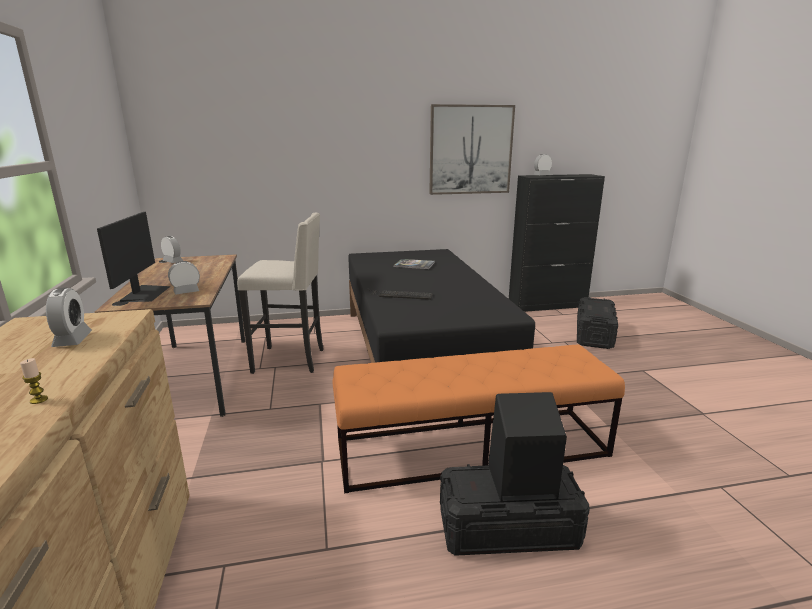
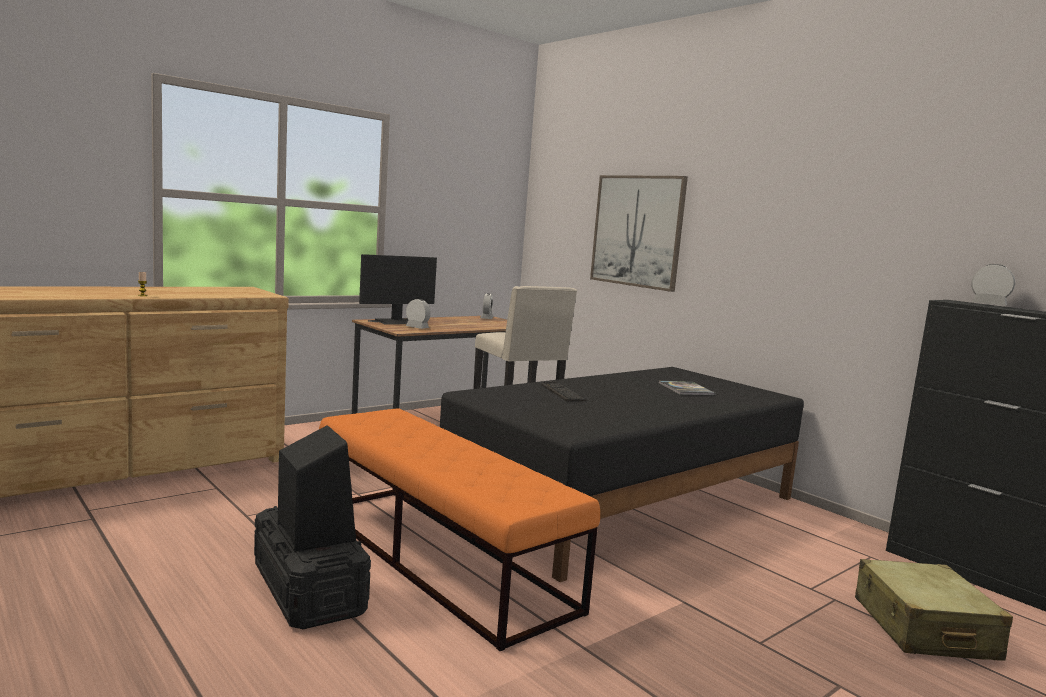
camera: 60 degrees right, 10 degrees down
alarm clock [46,287,92,347] -> none
picture [429,104,515,195] -> picture moved to [590,175,688,292]
black storage box [577,297,618,349] -> beige suitcase [855,559,1013,661]

